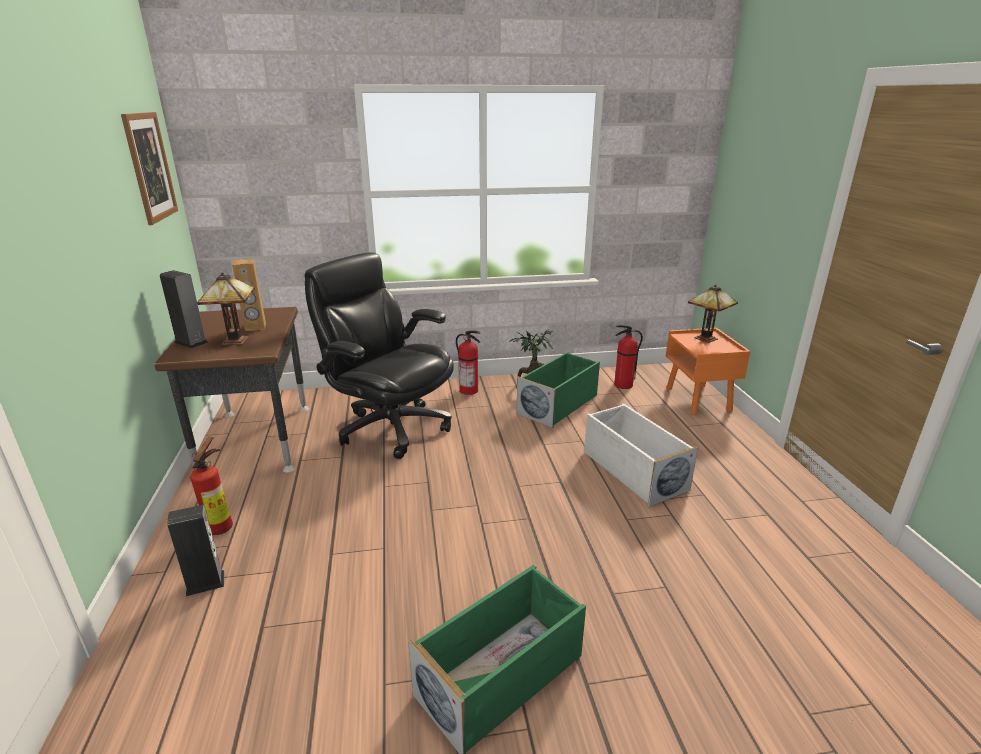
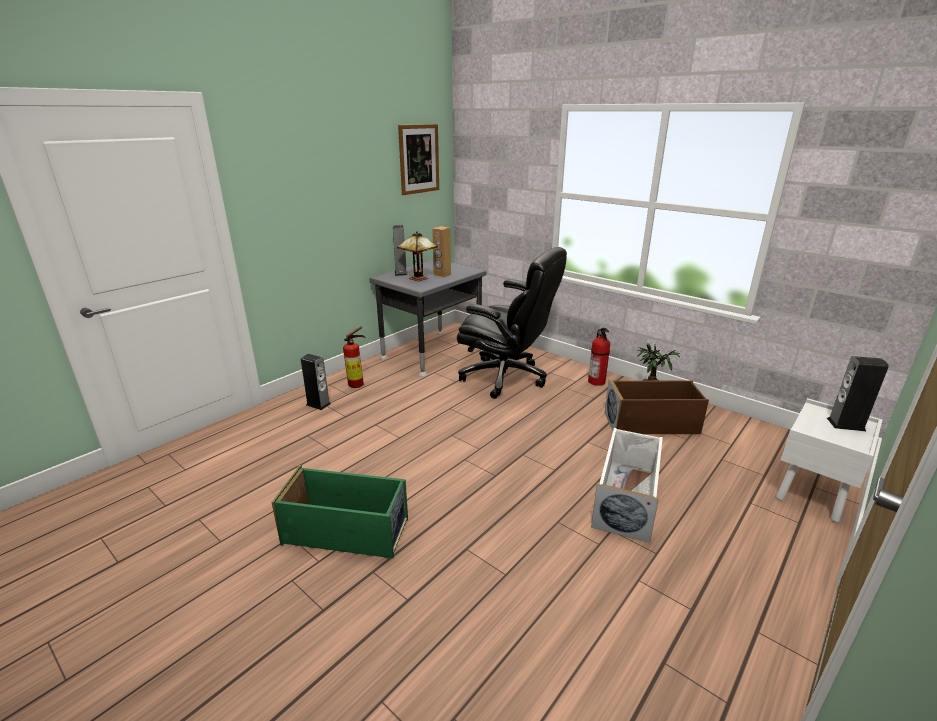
camera: 50 degrees right, 0 degrees up
brown desk [154,307,310,472] -> grey desk [369,260,486,376]
black office chair [305,252,454,459] -> black office chair turned 120 degrees clockwise [457,247,567,399]
green storage box [516,352,600,428] -> brown storage box [604,379,709,434]
fire extinguisher [614,325,643,389] -> none
orange nightstand [666,328,751,415] -> white nightstand [776,398,882,522]
table lamp [688,284,738,343] -> speaker [827,356,889,431]

